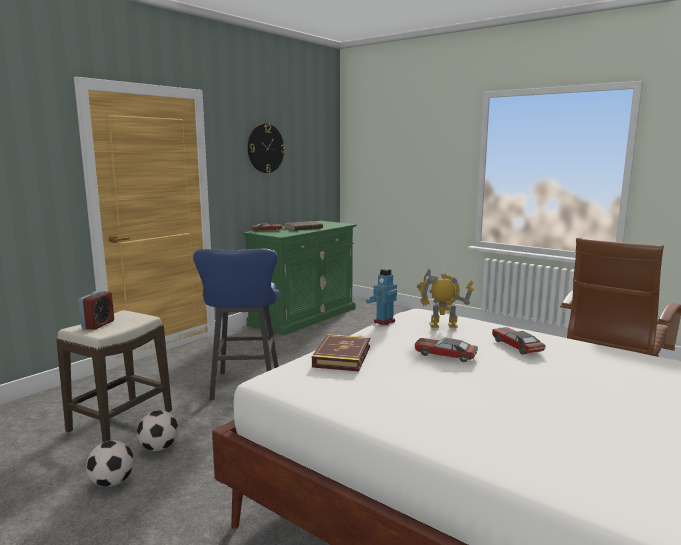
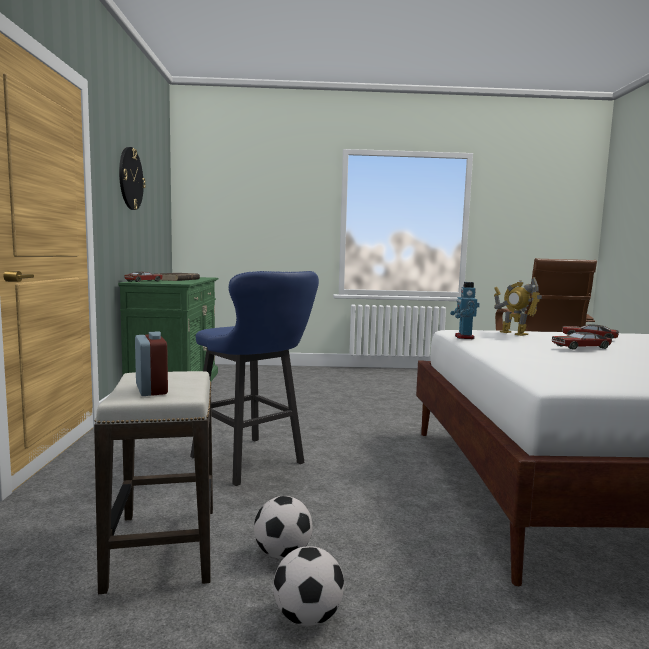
camera: 40 degrees left, 5 degrees down
book [312,334,370,372] -> none
toy robot [417,268,474,328] -> toy robot turned 90 degrees counterclockwise [494,277,542,336]

